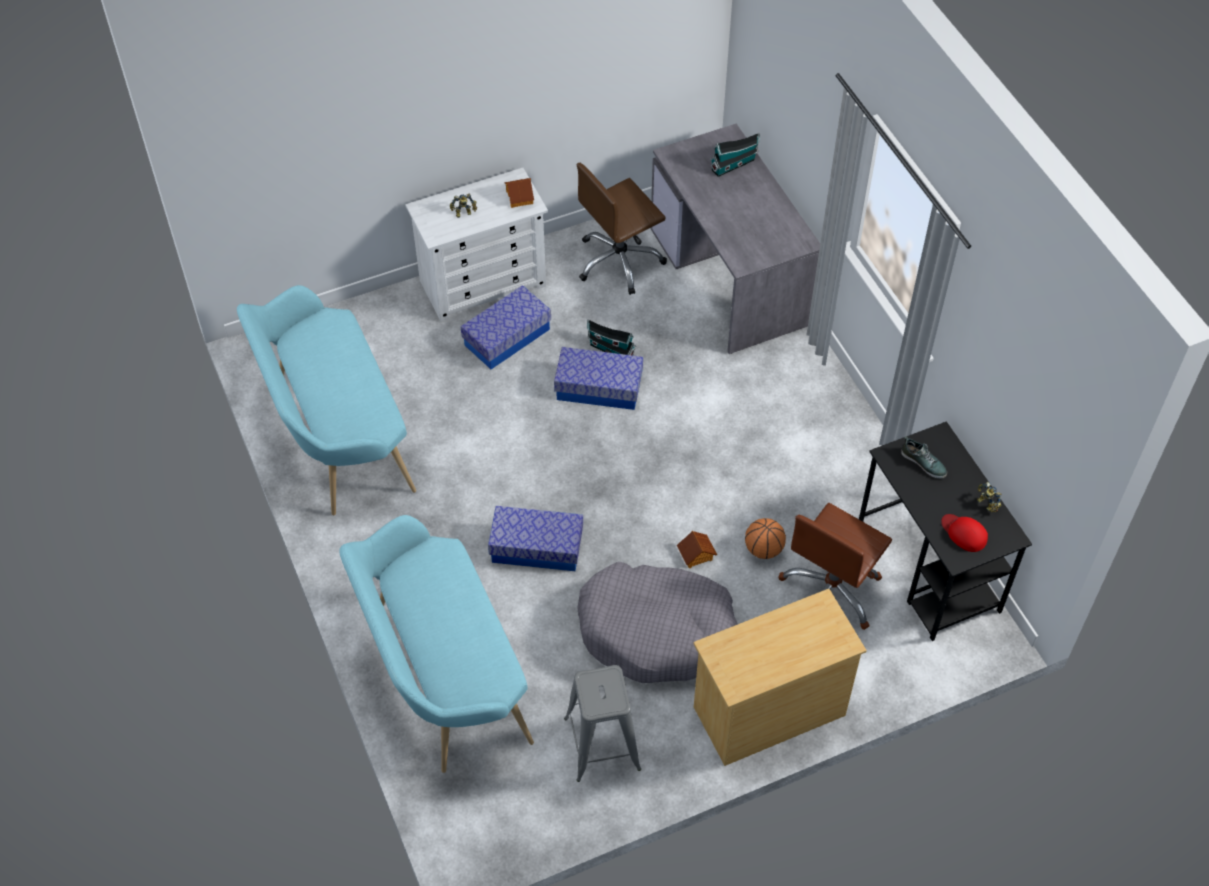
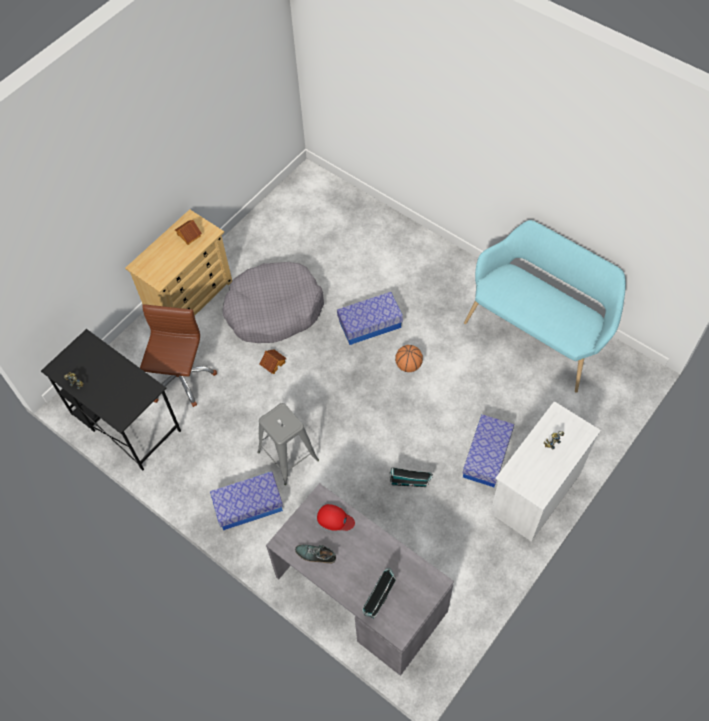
camera: 155 degrees right, 5 degrees up
turquoise bench [339,515,534,773] -> none
toy house [505,178,534,208] -> toy house moved to [175,220,202,245]
storage box [554,347,643,410] -> storage box moved to [210,472,283,530]
grey stool [564,665,641,782] -> grey stool moved to [257,403,319,485]
brown office chair [577,163,667,295] -> none
basketball [745,518,786,559] -> basketball moved to [395,345,423,372]
shoe [901,436,947,479] -> shoe moved to [295,545,336,564]
red cap [941,514,988,552] -> red cap moved to [317,504,355,531]

